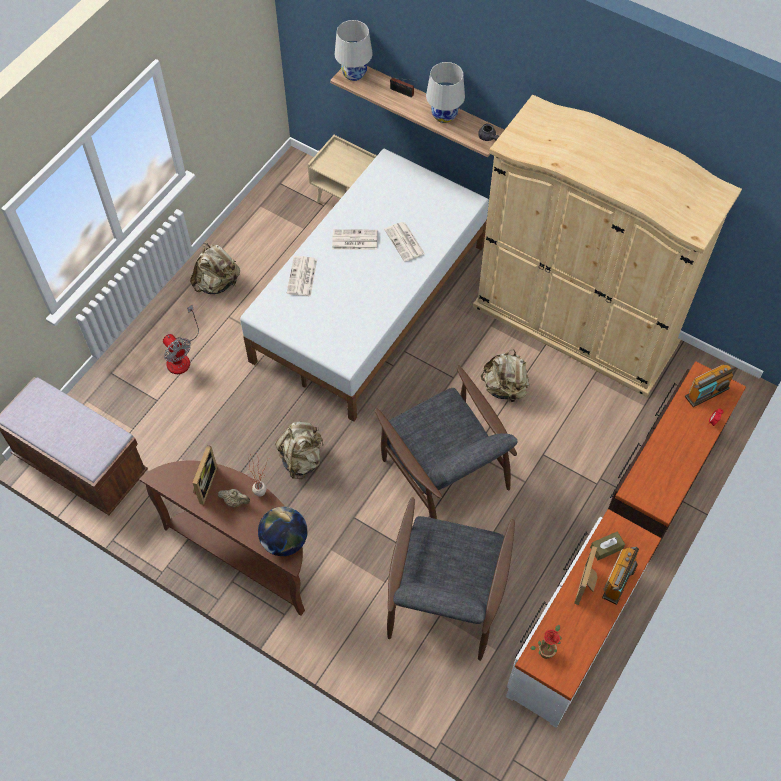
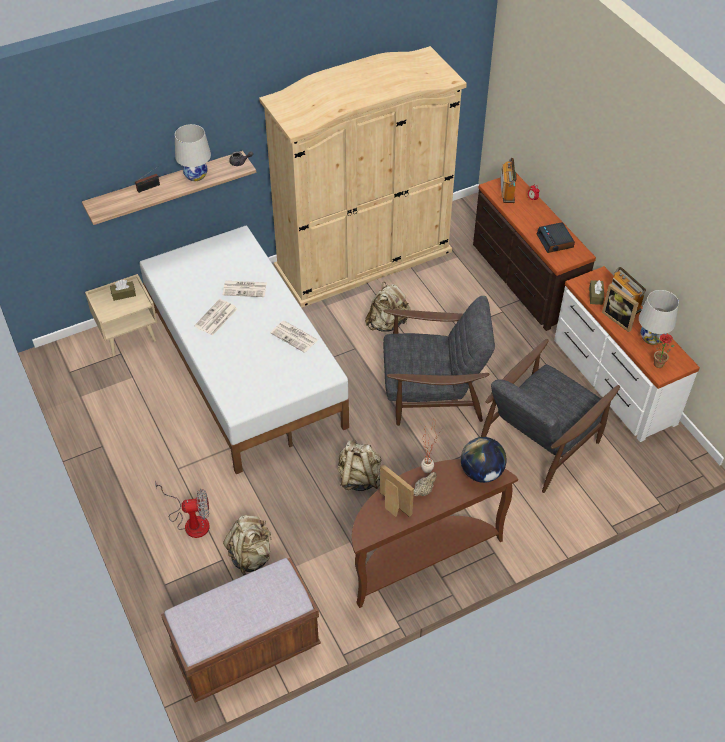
camera: 60 degrees left, 10 degrees down
beige backpack [190,243,240,294] -> beige backpack moved to [223,515,272,575]
newspaper [287,256,317,297] -> newspaper moved to [271,321,318,353]
white table lamp [335,20,373,81] -> white table lamp moved to [639,290,679,345]
grey armchair [387,497,515,661] -> grey armchair turned 90 degrees clockwise [481,339,620,493]
none -> brown tissue box [110,280,136,301]
none -> alarm clock [536,222,575,253]

